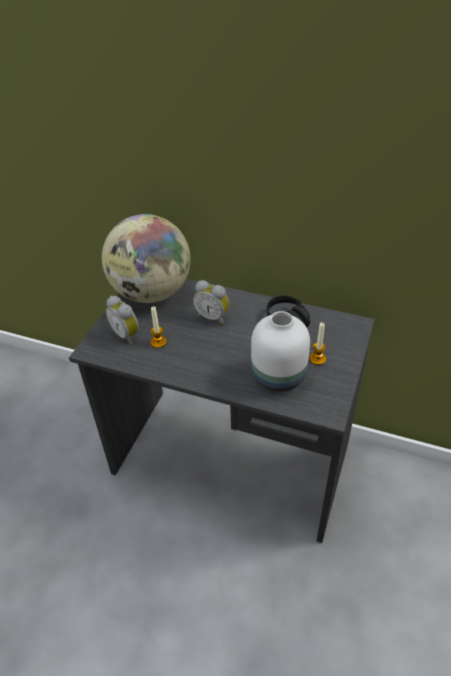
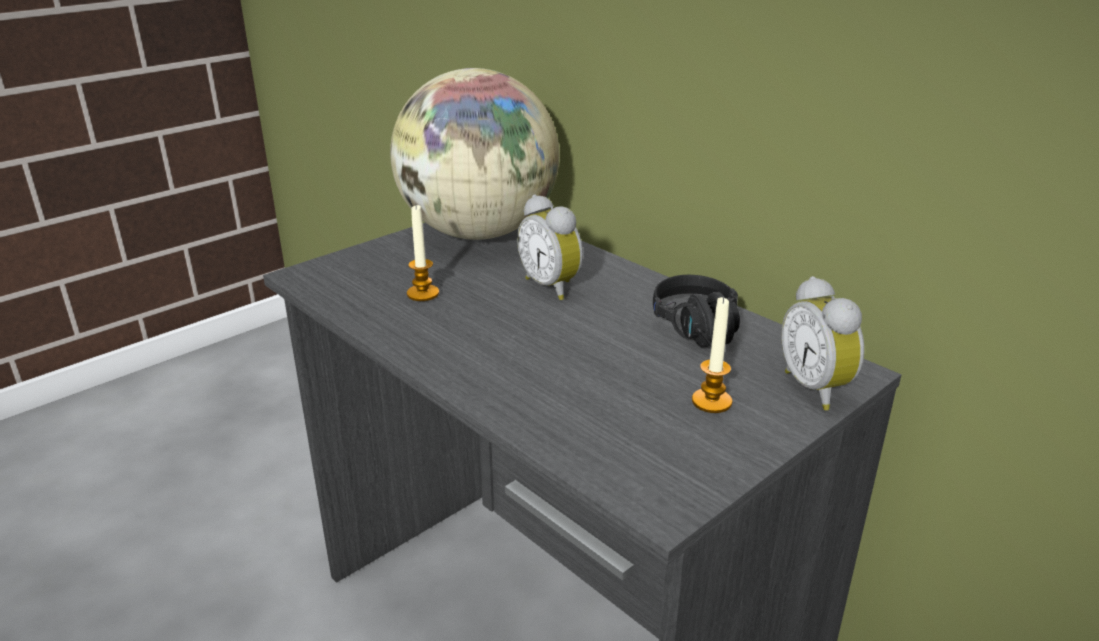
camera: 25 degrees right, 15 degrees down
alarm clock [105,296,139,345] -> alarm clock moved to [781,276,864,410]
white vase [251,311,310,392] -> none

